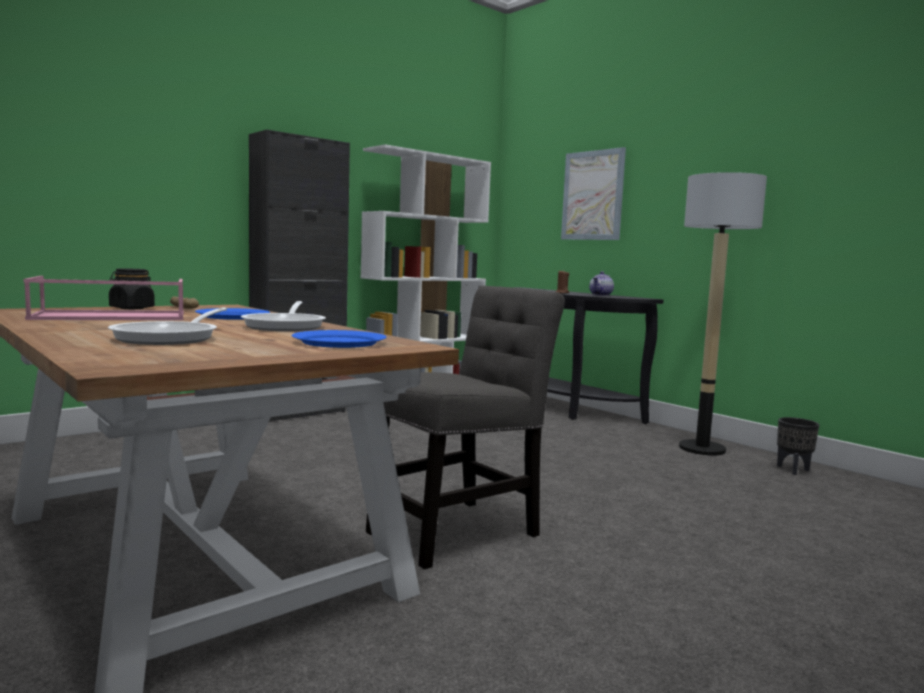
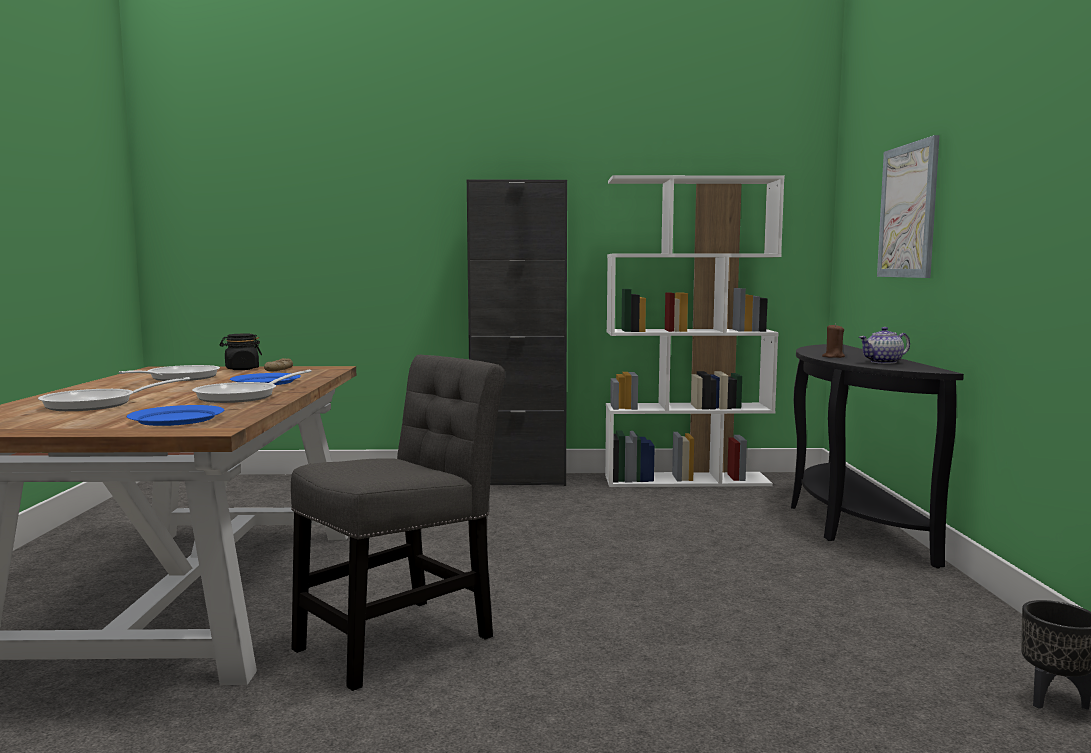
camera: 40 degrees right, 0 degrees up
pink tray [24,276,184,320] -> frying pan [118,365,220,381]
grey chair [366,286,565,569] -> grey chair turned 45 degrees counterclockwise [291,354,505,691]
floor lamp [679,172,767,456] -> none

